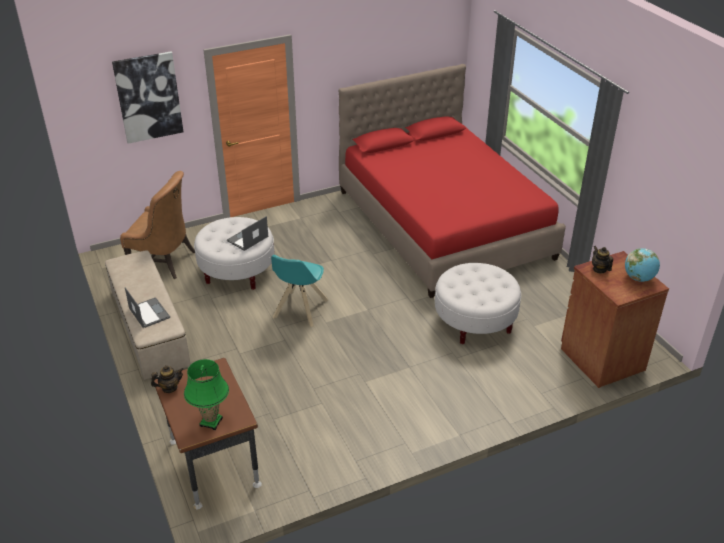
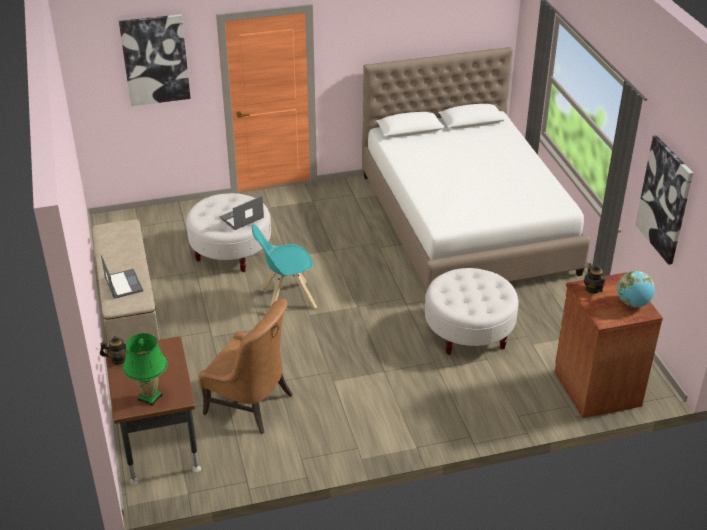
camera: 10 degrees right, 0 degrees up
brown chair [120,171,195,279] -> brown chair moved to [199,299,292,434]
turquoise chair [271,255,329,327] -> turquoise chair turned 45 degrees clockwise [251,224,317,309]
red bed [339,64,566,298] -> white bed [362,47,591,291]
none -> picture [635,135,693,265]

